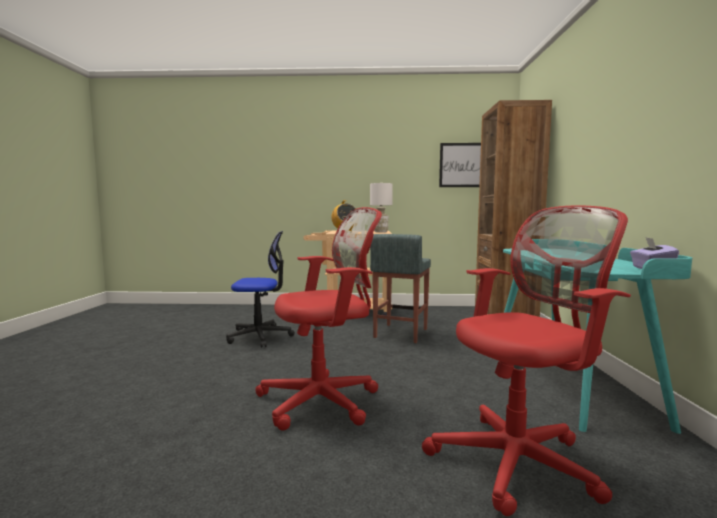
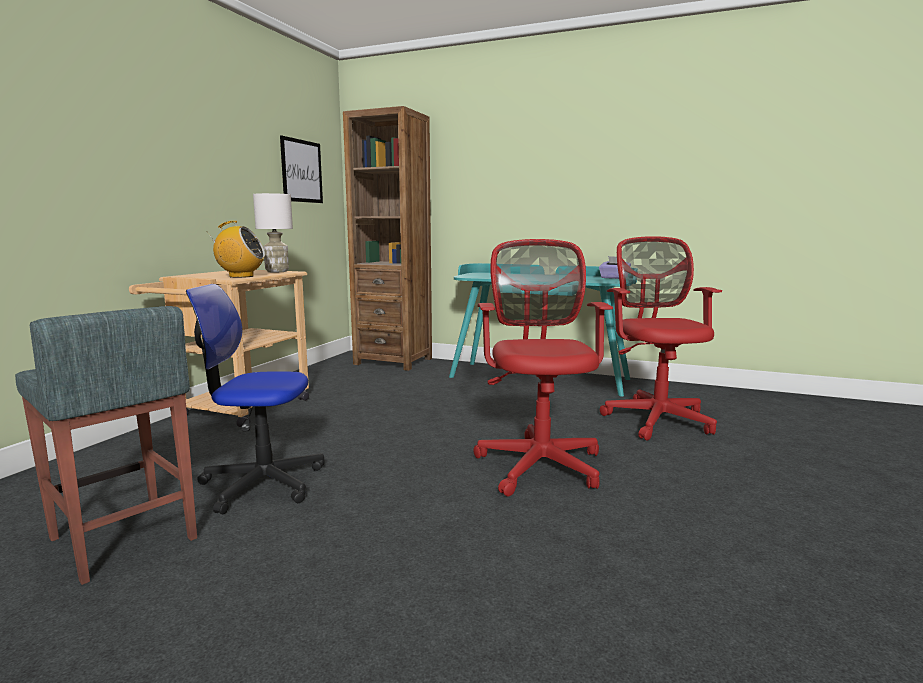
camera: 70 degrees left, 5 degrees up
office chair [226,231,295,348] -> office chair turned 105 degrees counterclockwise [186,284,324,514]
grey stool [370,234,431,343] -> grey stool moved to [15,306,197,585]

